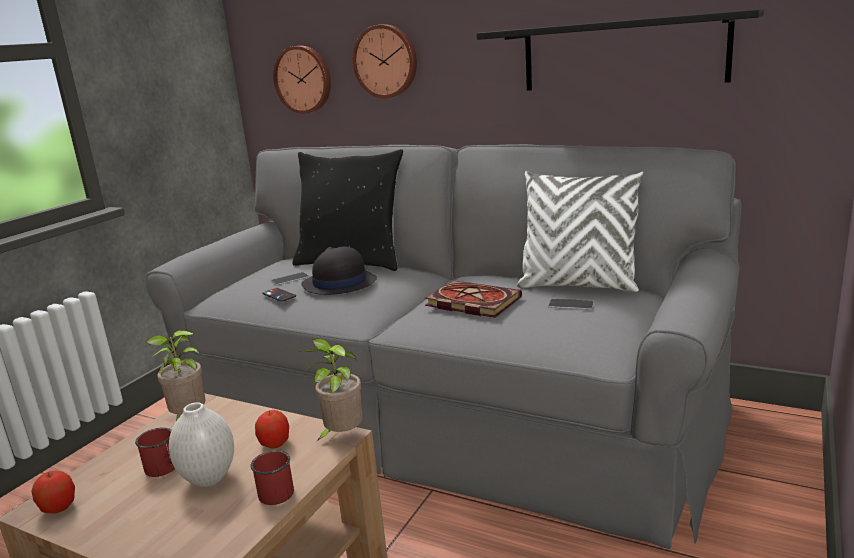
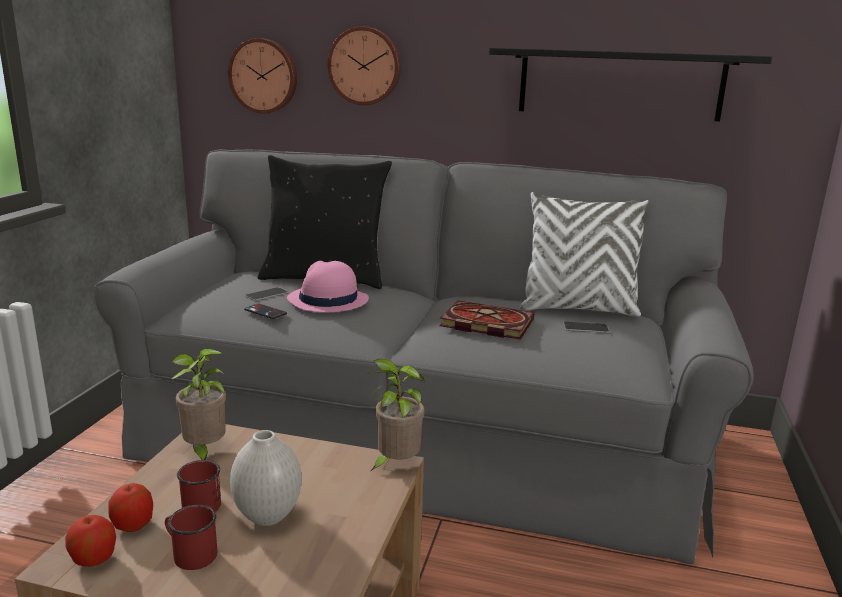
camera: 15 degrees left, 0 degrees up
red mug [251,450,294,505] -> red mug moved to [165,505,217,570]
apple [255,410,289,449] -> apple moved to [108,483,153,532]
black hat [301,247,377,295] -> pink hat [287,261,369,312]

